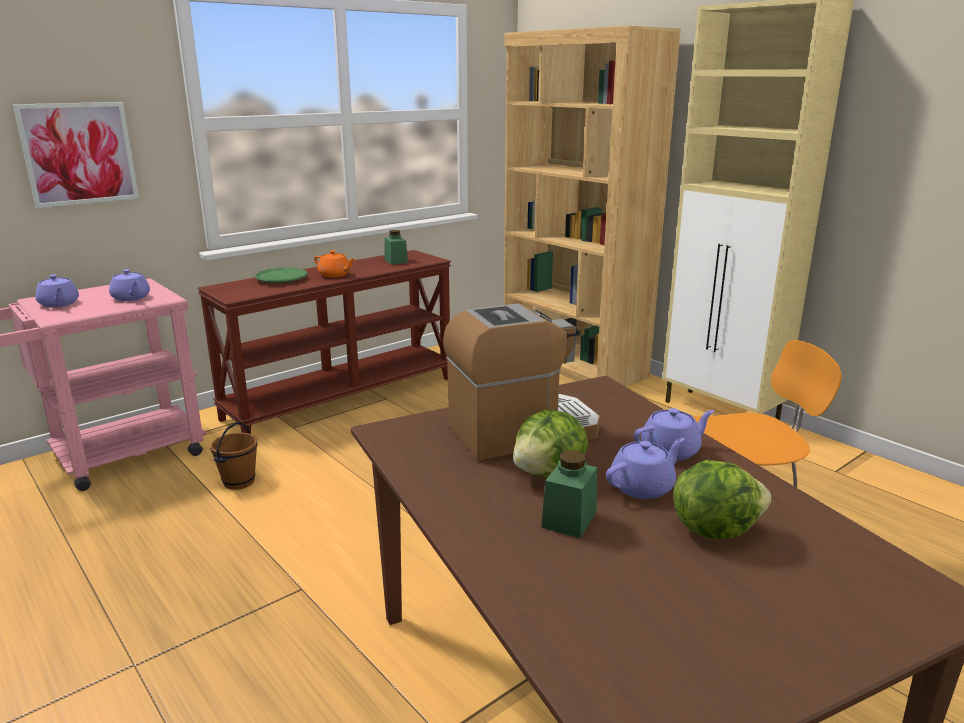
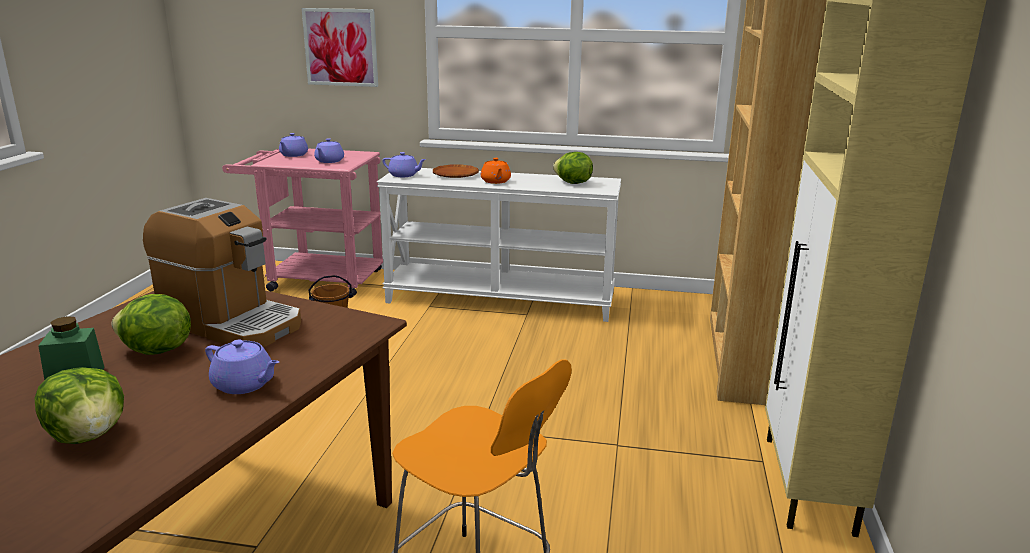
camera: 50 degrees right, 0 degrees up
brown console table [197,250,451,434] -> white console table [377,168,621,322]
green plate [255,267,308,283] -> brown plate [433,165,479,178]
green jar [384,230,408,265] -> lettuce [553,152,593,184]
purple teapot [606,438,685,499] -> purple teapot moved to [382,152,426,177]

